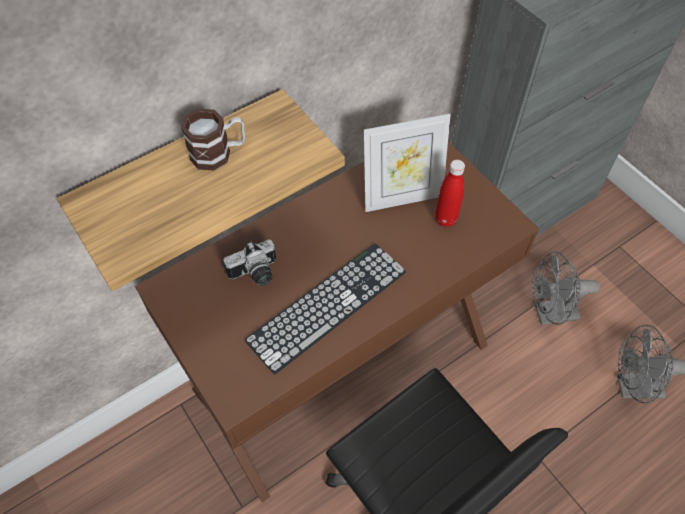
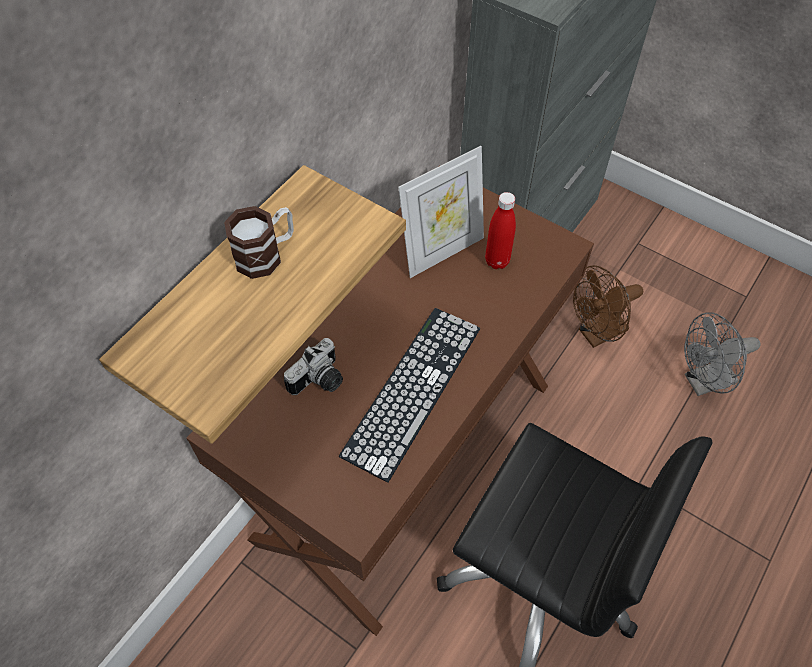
camera: 20 degrees left, 0 degrees up
grey fan [532,252,600,325] -> brown fan [573,265,643,348]

